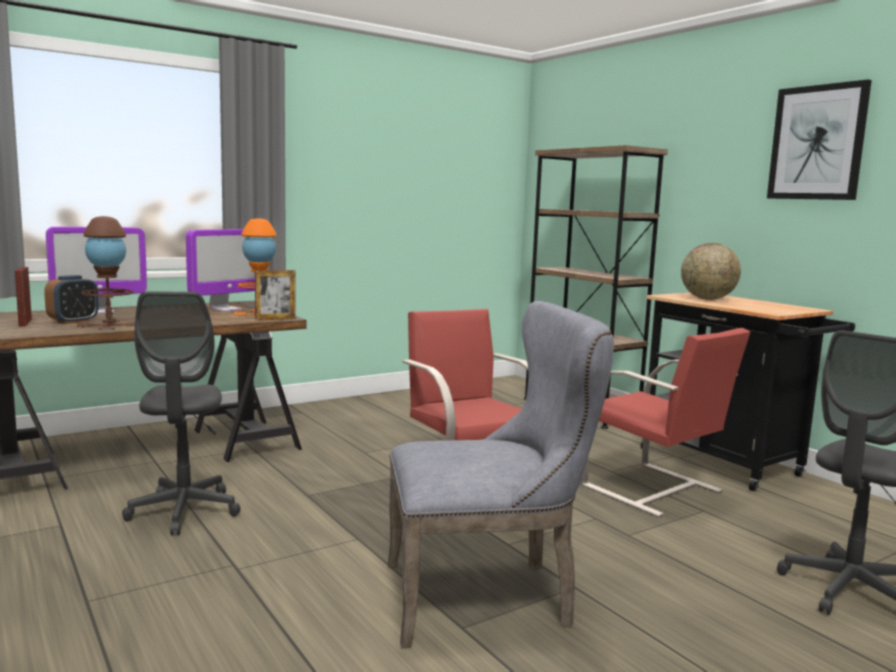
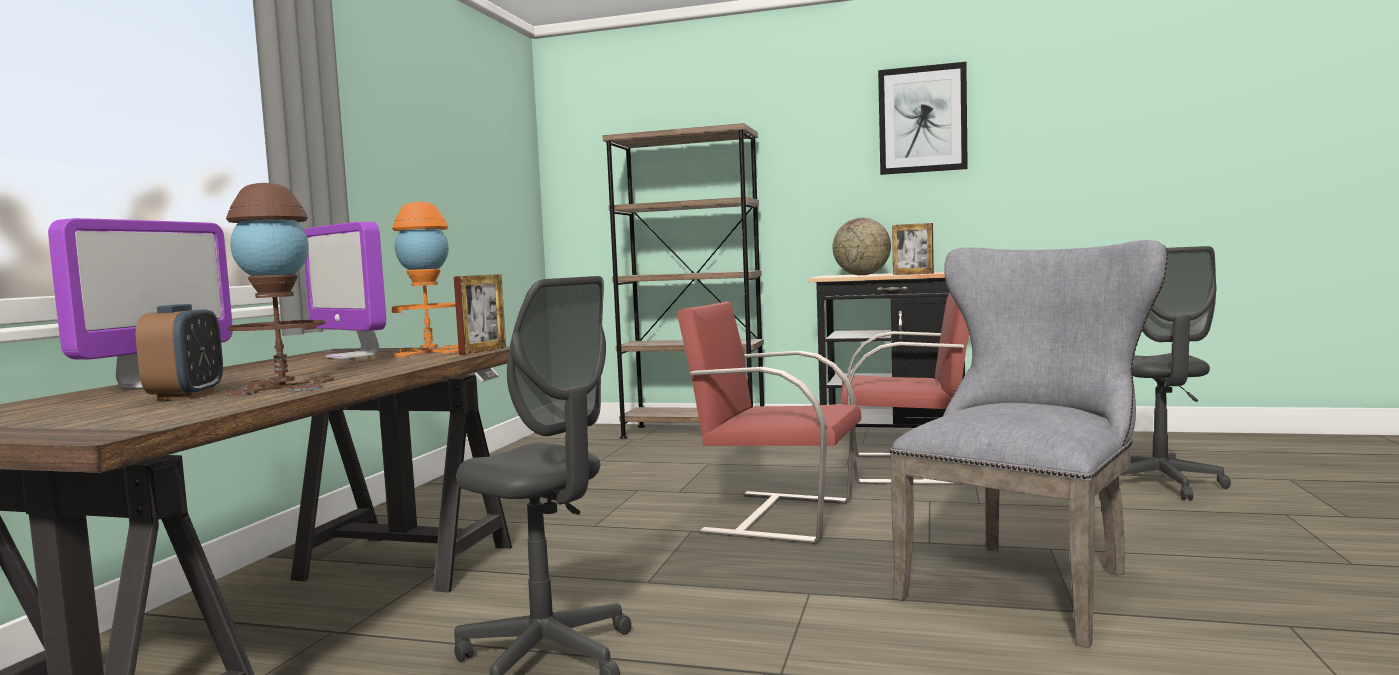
camera: 40 degrees left, 5 degrees down
picture frame [15,267,32,327] -> picture frame moved to [892,223,934,275]
monitor [186,229,255,312] -> monitor turned 135 degrees clockwise [304,222,386,359]

